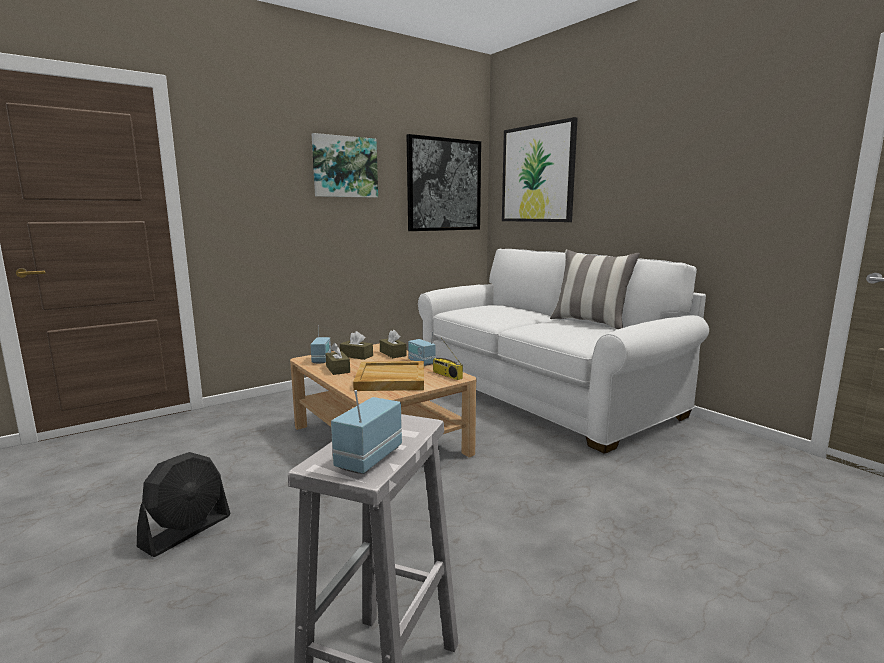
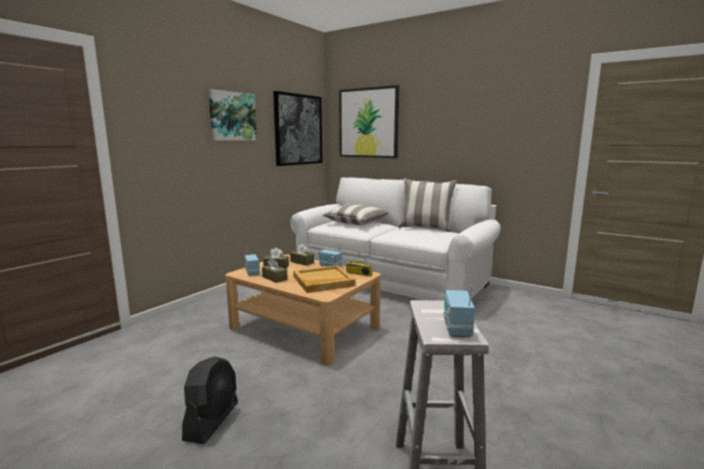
camera: 20 degrees left, 0 degrees up
none -> pillow [322,204,389,225]

